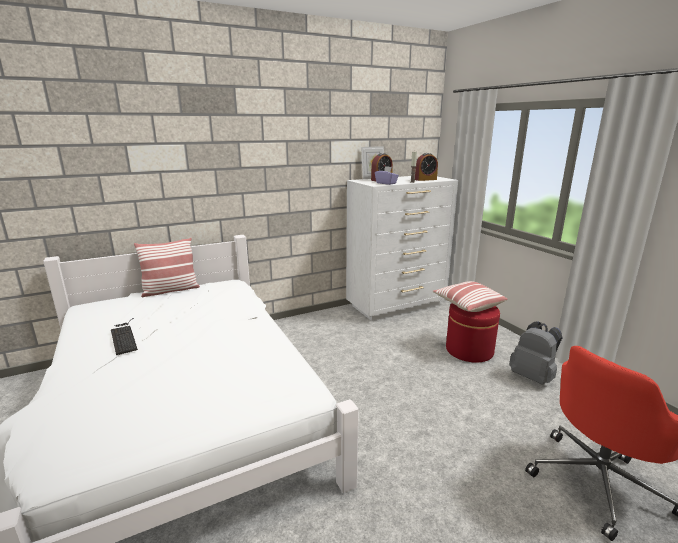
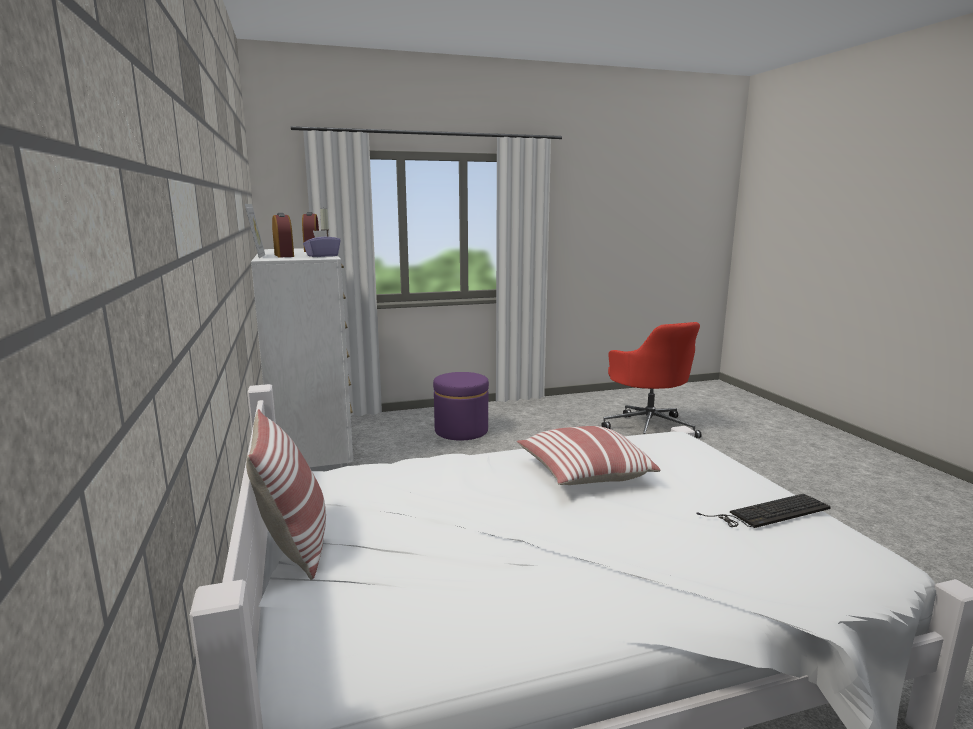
camera: 80 degrees left, 5 degrees down
keyboard [111,318,138,355] -> keyboard moved to [696,494,831,528]
pillow [433,281,508,312] -> pillow moved to [517,426,661,485]
red ottoman [446,303,500,363] -> purple ottoman [433,372,489,440]
grey backpack [509,321,563,385] -> none

